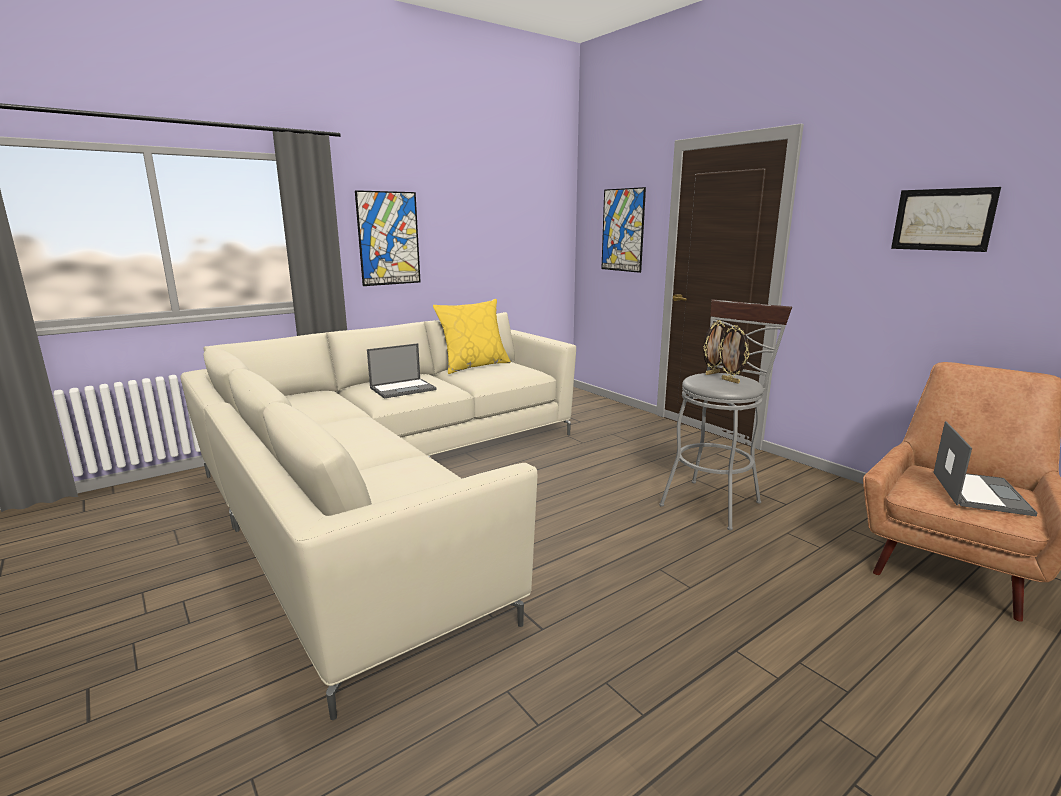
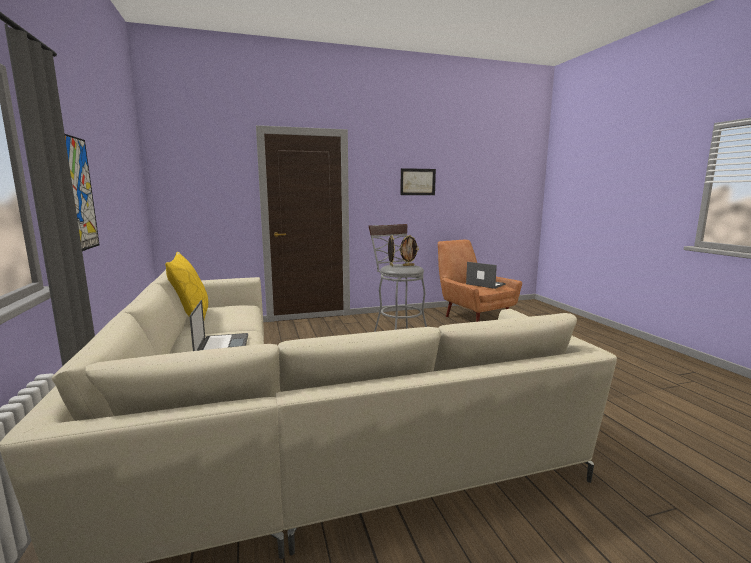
camera: 70 degrees left, 5 degrees down
picture [601,187,646,273] -> none

